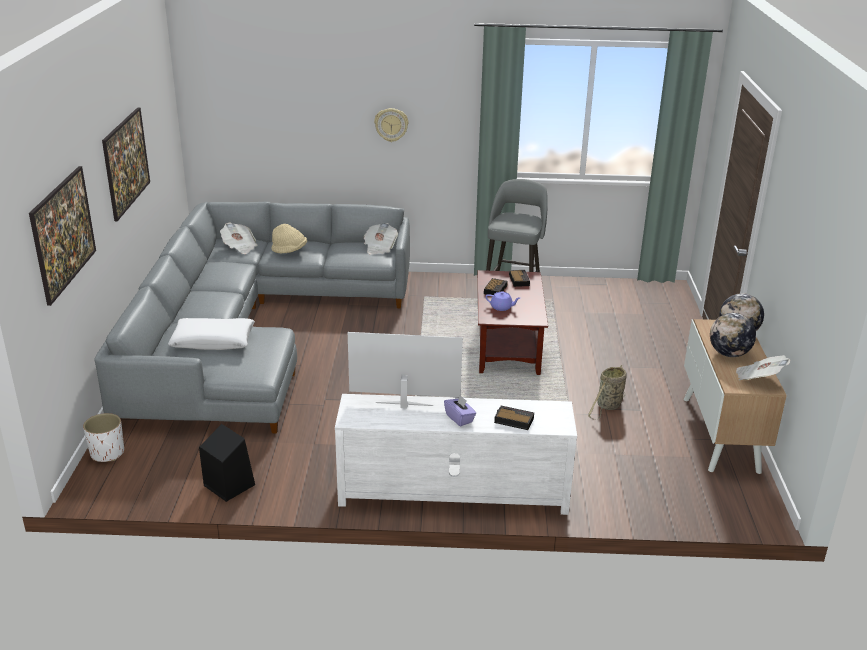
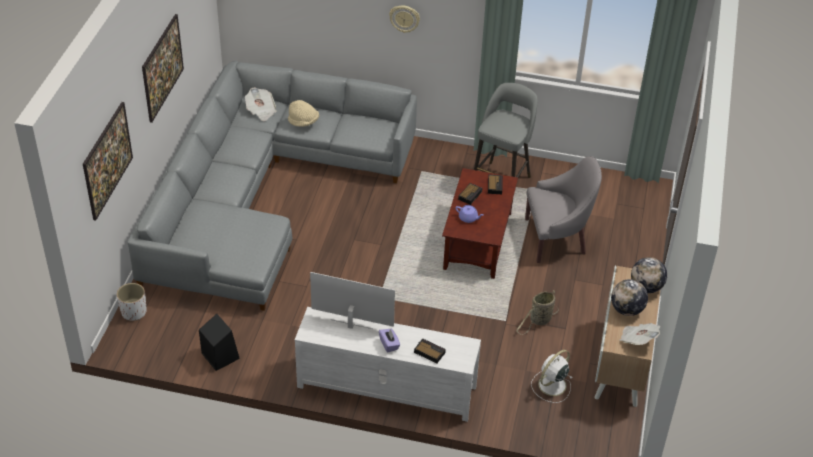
camera: 10 degrees right, 15 degrees up
white pillow [168,318,255,350] -> none
newspaper [364,223,398,255] -> none
none -> grey armchair [525,156,602,263]
none -> white fan [531,350,572,403]

